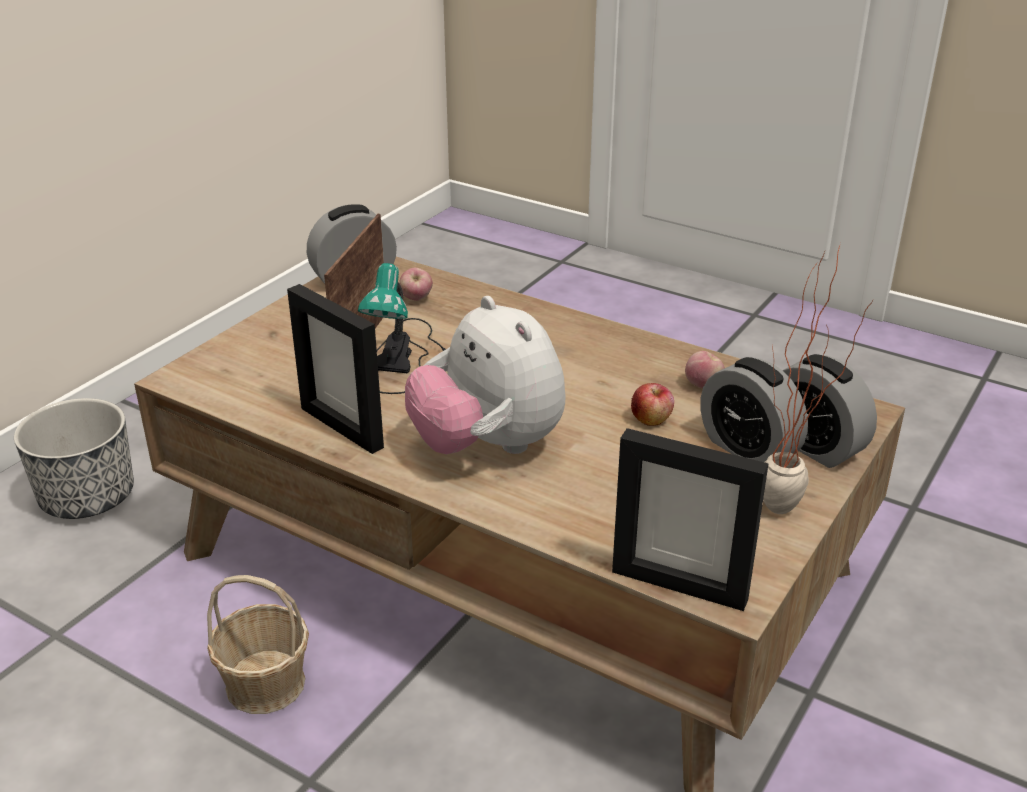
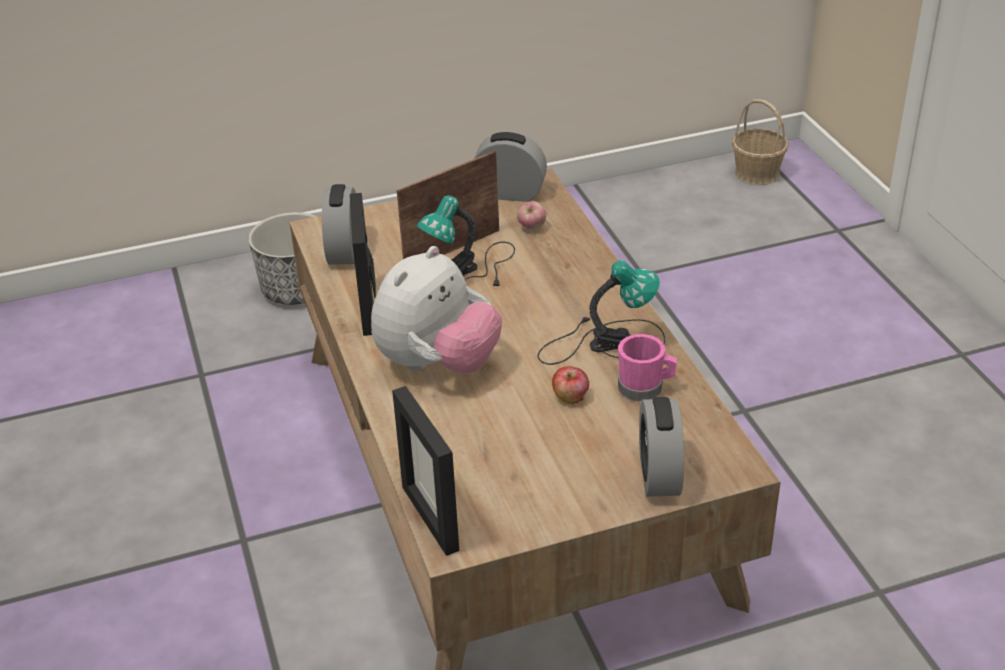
camera: 40 degrees right, 5 degrees up
basket [207,575,309,714] -> basket moved to [732,99,789,185]
plush toy [405,296,566,454] -> plush toy turned 150 degrees counterclockwise [371,246,502,373]
apple [685,351,725,388] -> pink mug [618,334,677,401]
alarm clock [700,357,808,462] -> alarm clock moved to [322,184,356,265]
potted plant [763,243,873,514] -> none
none -> table lamp [538,260,665,365]

